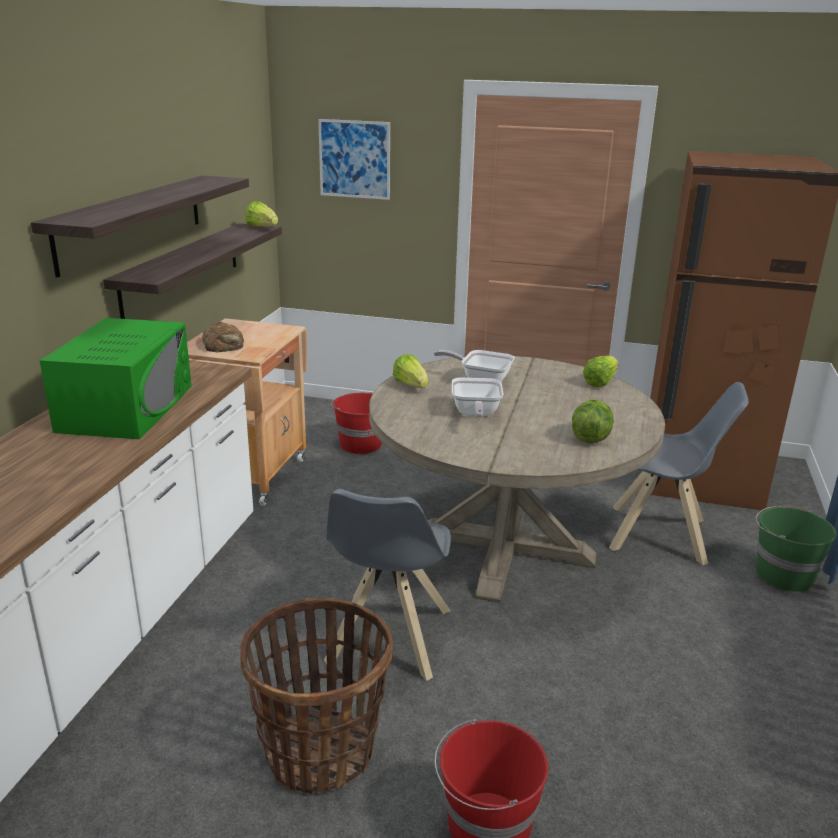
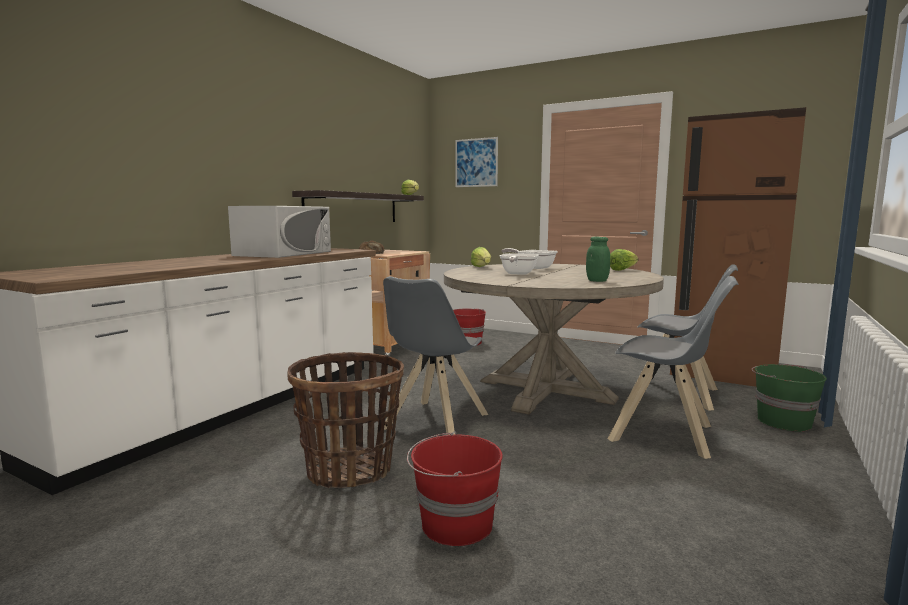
camera: 15 degrees right, 15 degrees down
shelf [31,175,249,277] -> none
green microwave [39,318,192,439] -> white microwave [228,206,331,258]
lettuce [572,400,614,443] -> green jar [586,236,610,282]
none -> grey chair [608,276,738,459]

